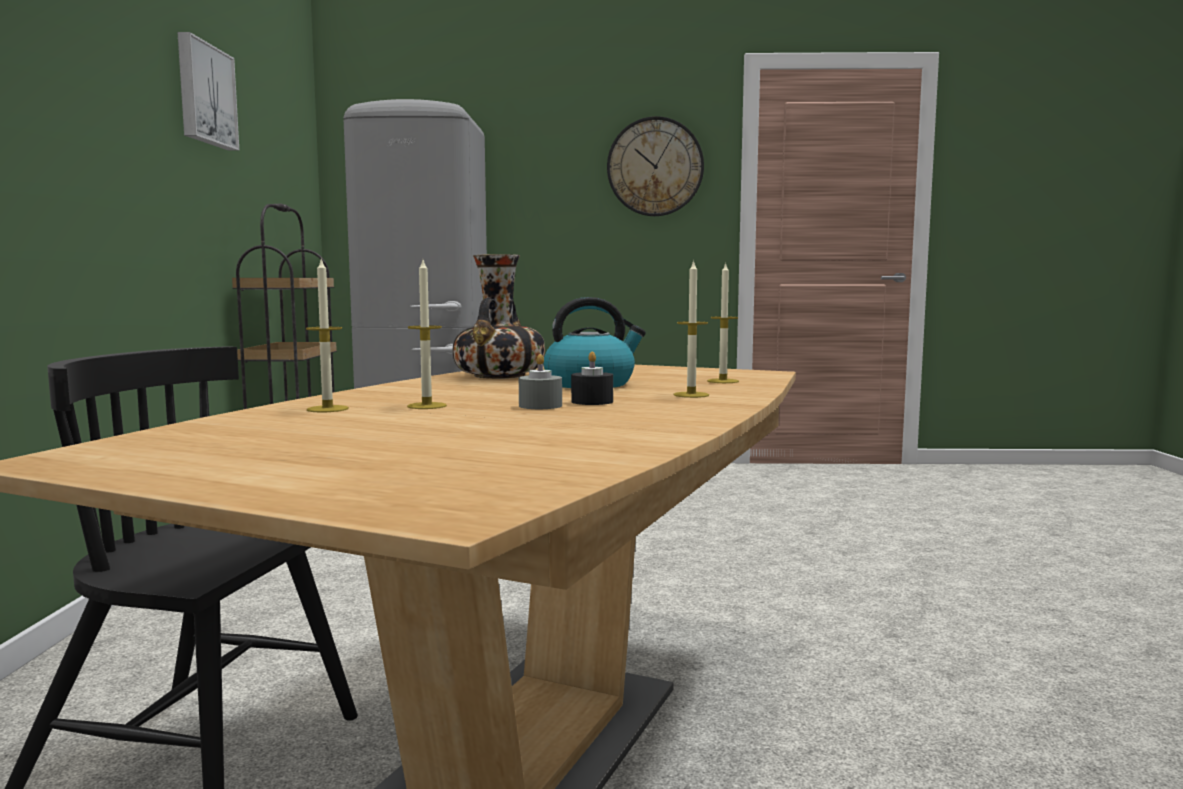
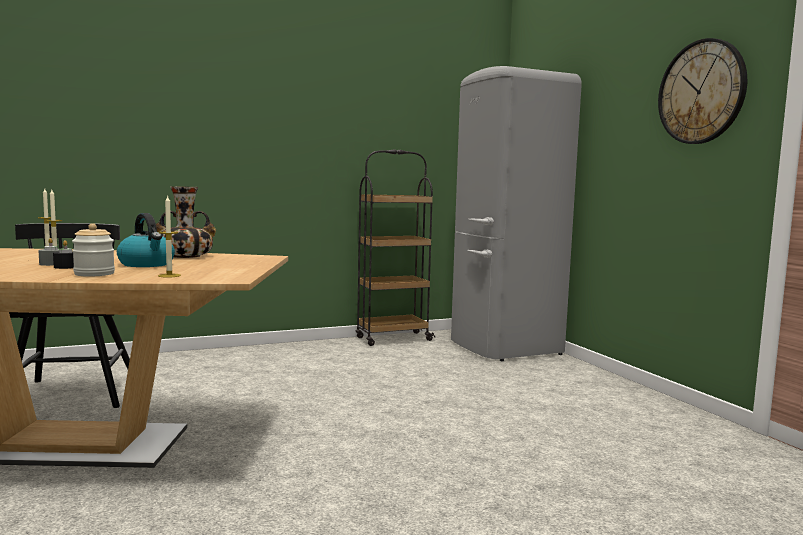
camera: 65 degrees right, 0 degrees up
picture [177,32,239,151] -> none
candle [673,260,709,398] -> jar [72,223,115,277]

